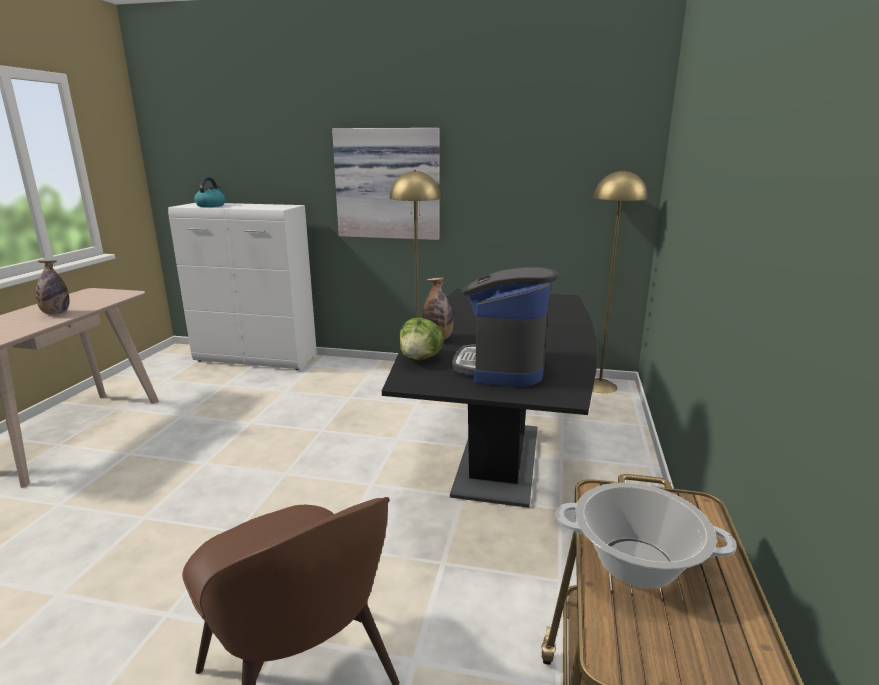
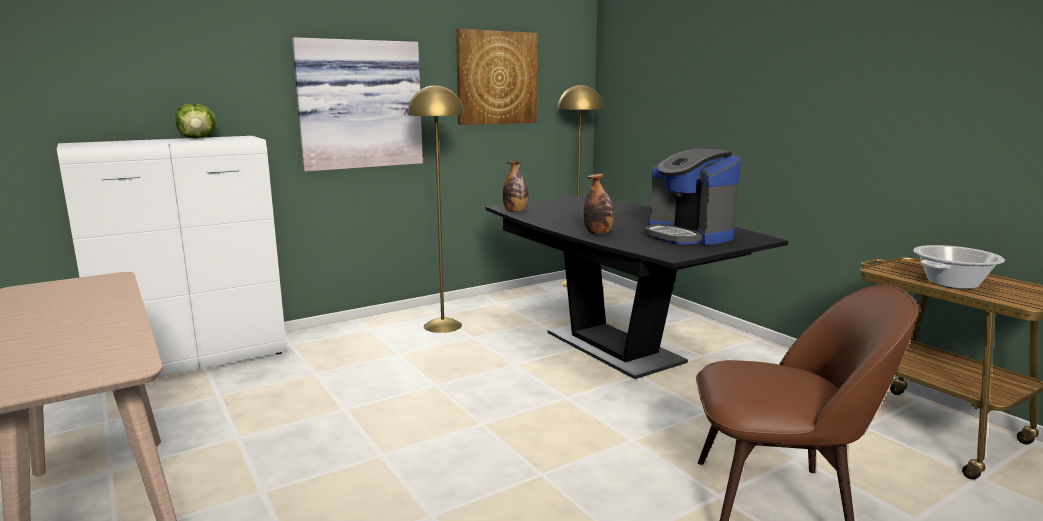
camera: 45 degrees left, 5 degrees down
bottle [35,260,70,314] -> bottle moved to [503,161,529,212]
kettle [194,177,225,207] -> none
lettuce [399,318,444,360] -> lettuce moved to [175,103,216,139]
none -> picture [456,29,538,125]

